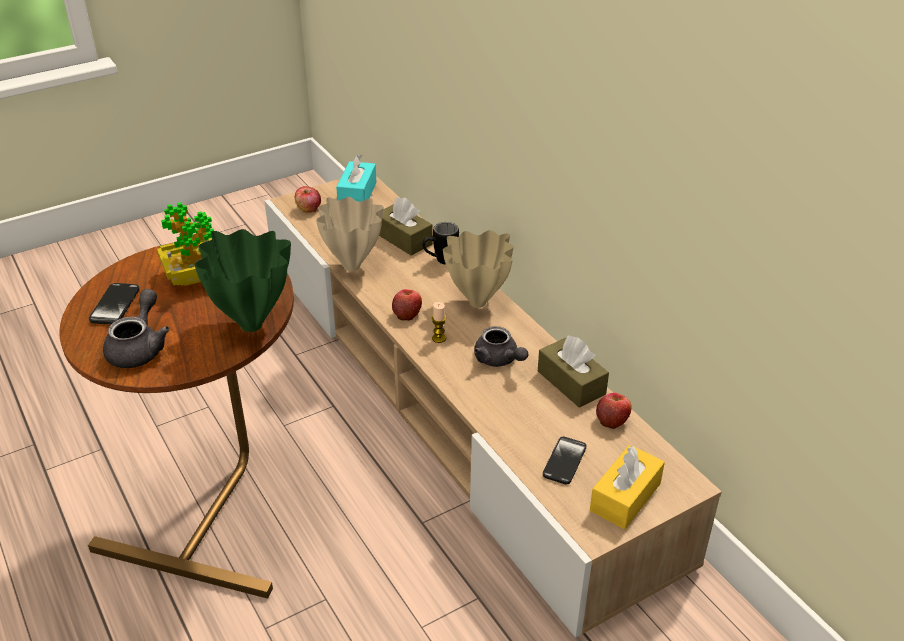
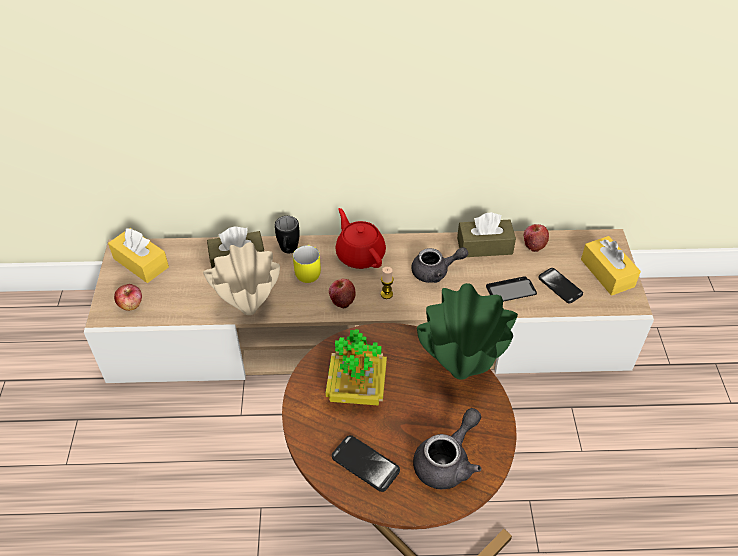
camera: 60 degrees left, 10 degrees up
grey teapot [103,289,170,368] -> grey teapot turned 90 degrees clockwise [413,408,481,489]
turquoise tissue box [336,154,376,202] -> yellow tissue box [108,228,169,283]
beige vase [443,230,514,308] -> red teapot [336,208,386,269]
none -> yellow mug [293,245,321,283]
none -> phone [486,276,537,302]

